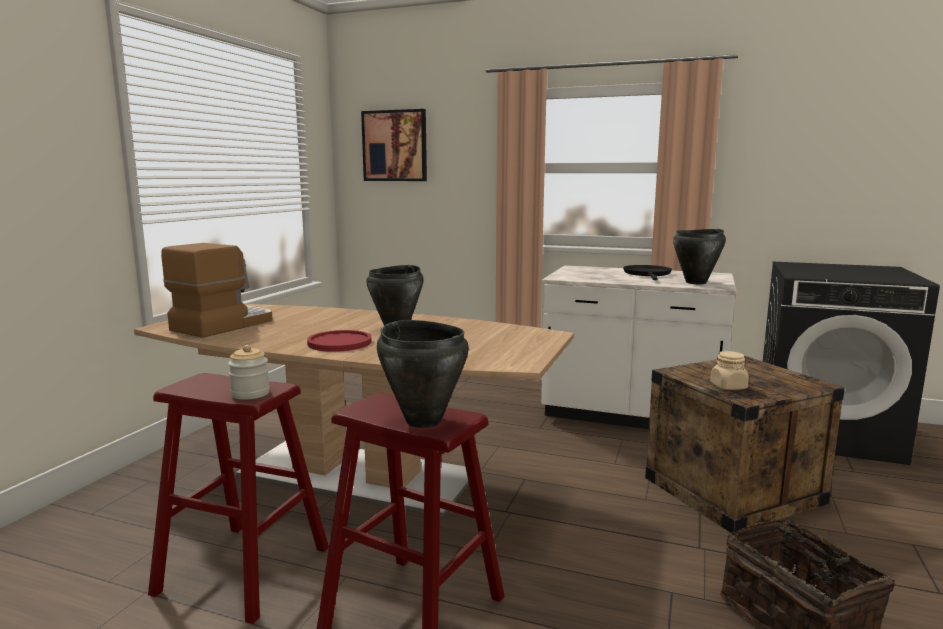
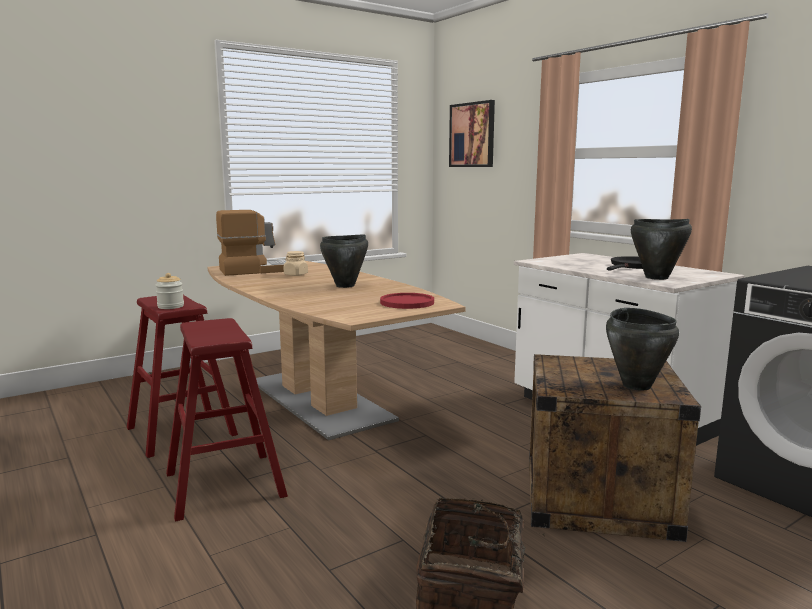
camera: 35 degrees right, 0 degrees up
red plate [307,330,371,352] -> red plate moved to [380,293,434,309]
black cooking pot [377,320,469,428] -> black cooking pot moved to [606,308,679,391]
beige jar [710,351,749,390] -> beige jar moved to [283,251,308,276]

